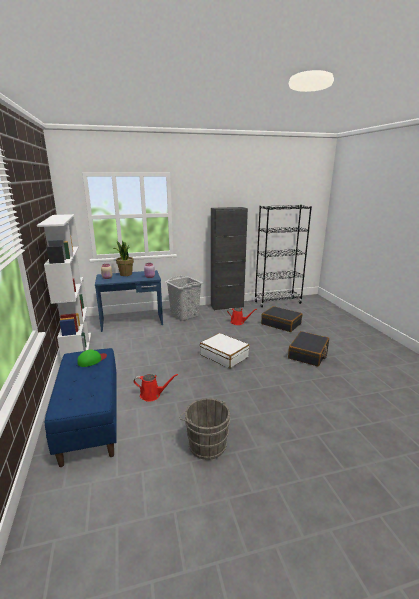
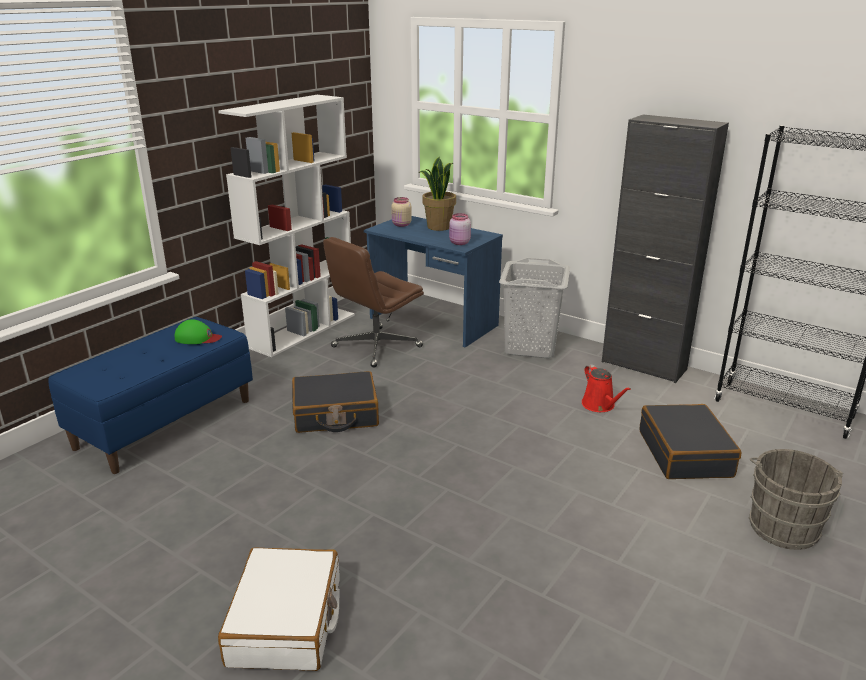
camera: 50 degrees right, 5 degrees up
red watering can [133,374,178,402] -> none
grey bucket [179,398,230,460] -> grey bucket moved to [748,449,843,550]
white suitcase [200,333,250,368] -> white suitcase moved to [218,547,339,671]
black suitcase [288,331,329,366] -> black suitcase moved to [292,371,379,433]
none -> brown office chair [323,237,424,367]

